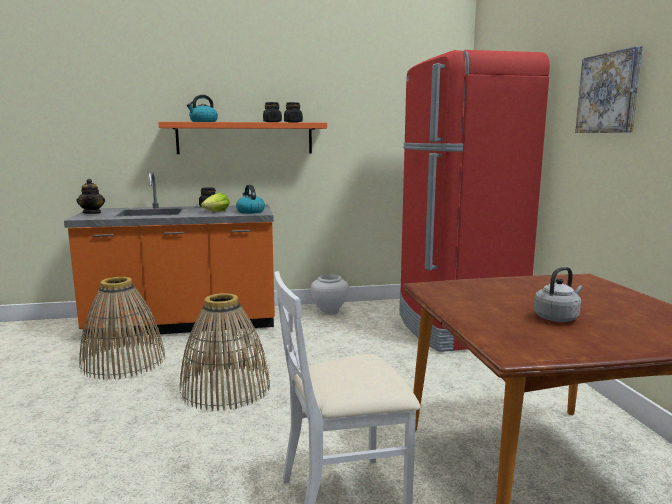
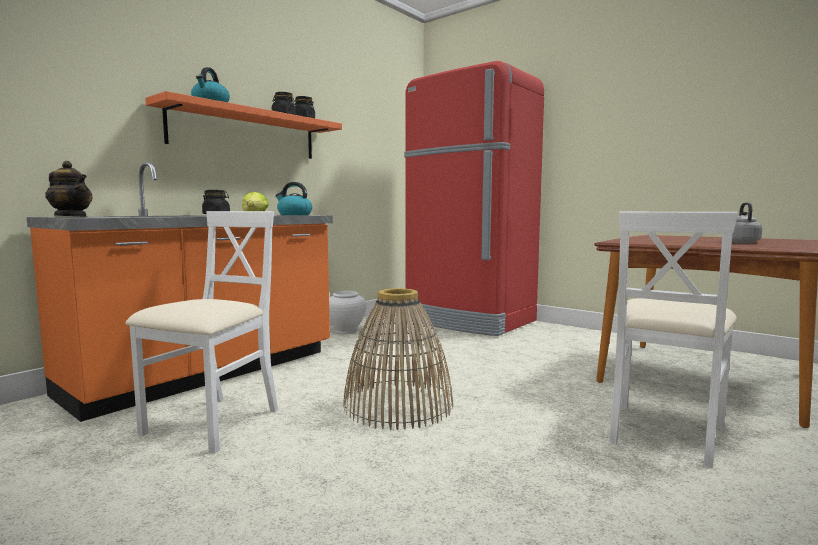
camera: 40 degrees left, 5 degrees down
basket [79,277,165,380] -> white chair [125,211,278,454]
picture [575,46,643,133] -> none

